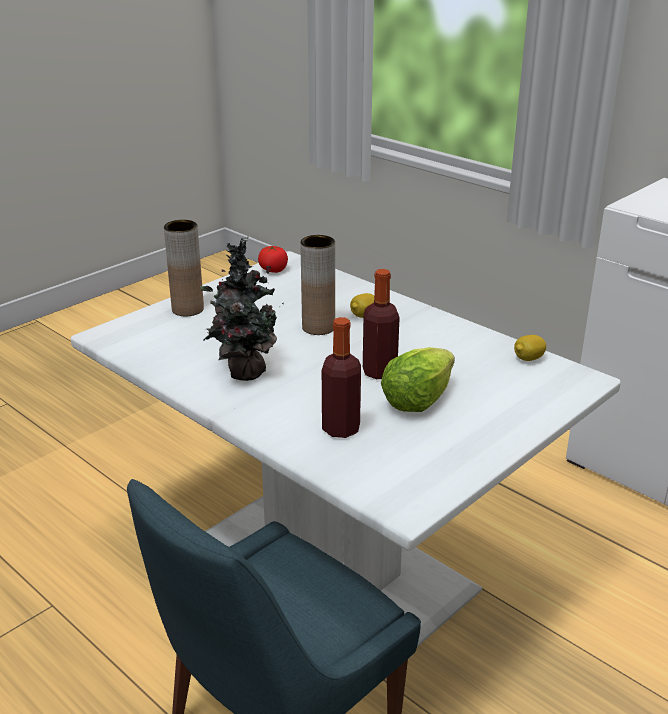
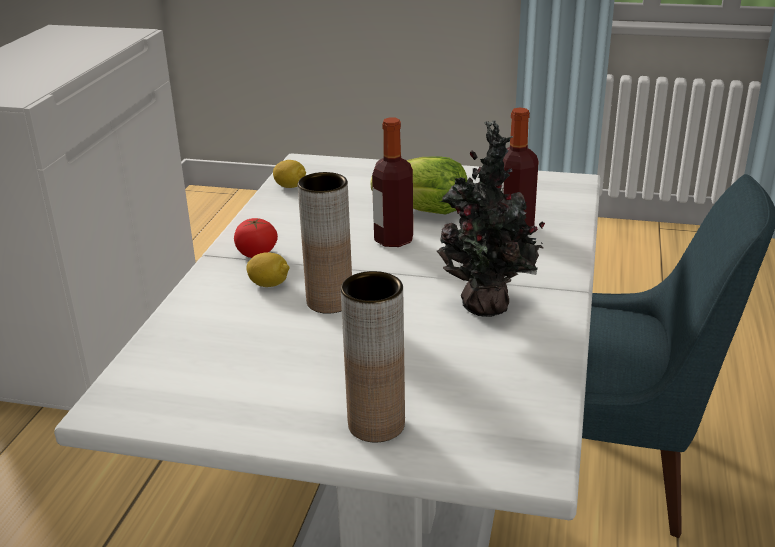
camera: 120 degrees left, 0 degrees up
tomato [258,246,288,273] -> tomato moved to [234,218,278,258]

